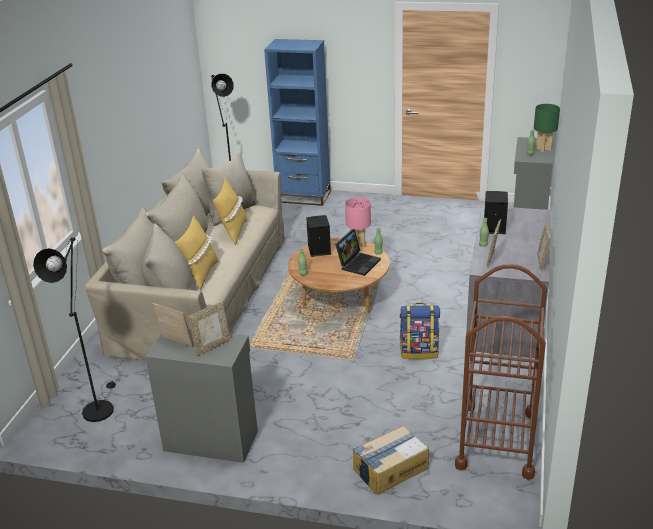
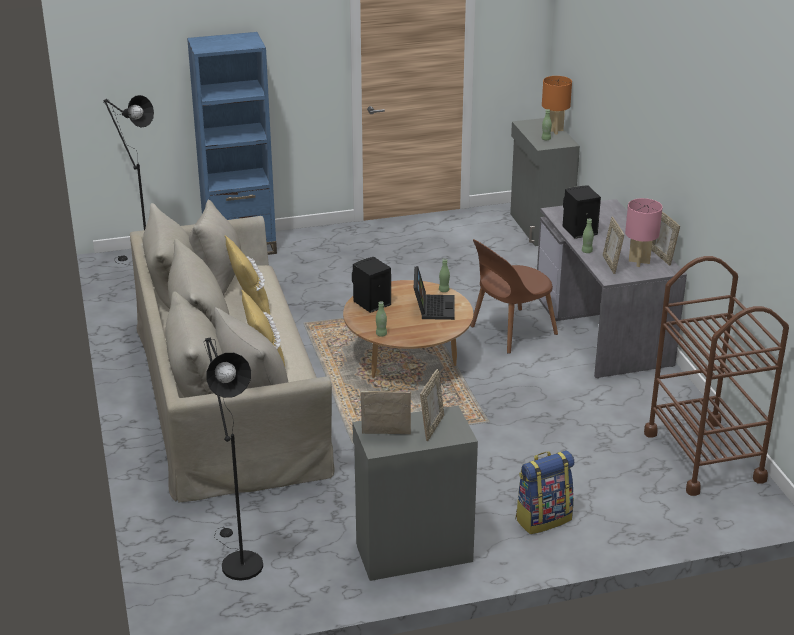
camera: 30 degrees left, 0 degrees up
pink table lamp [345,197,371,247] -> pink table lamp moved to [625,198,662,267]
cardboard box [353,426,429,495] -> none
backpack [400,303,440,359] -> backpack moved to [516,450,574,534]
green table lamp [534,104,560,152] -> orange table lamp [542,76,572,135]
none -> brown chair [471,239,558,354]

